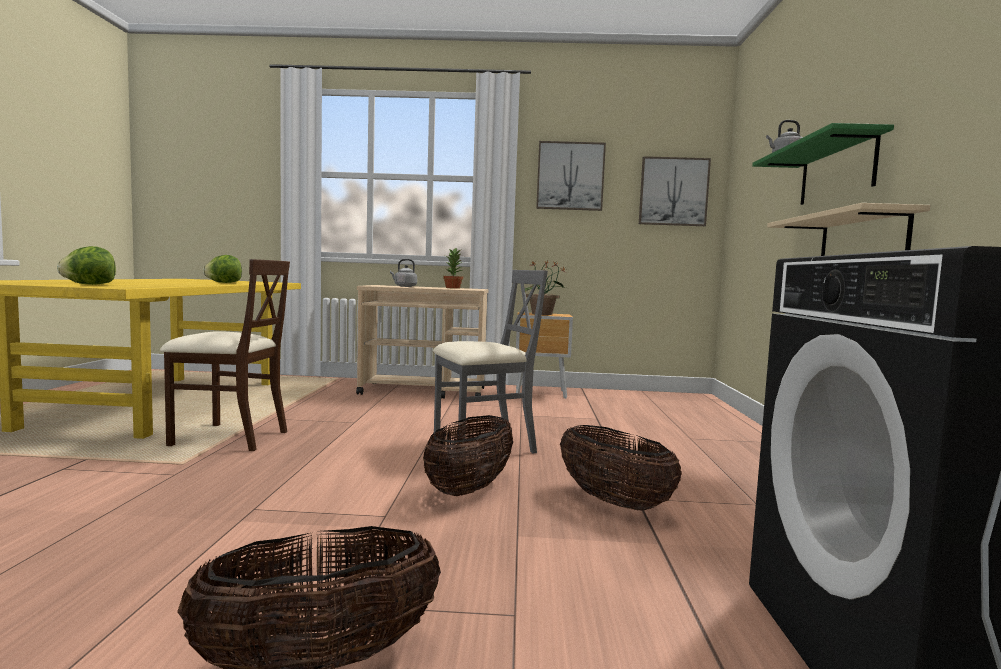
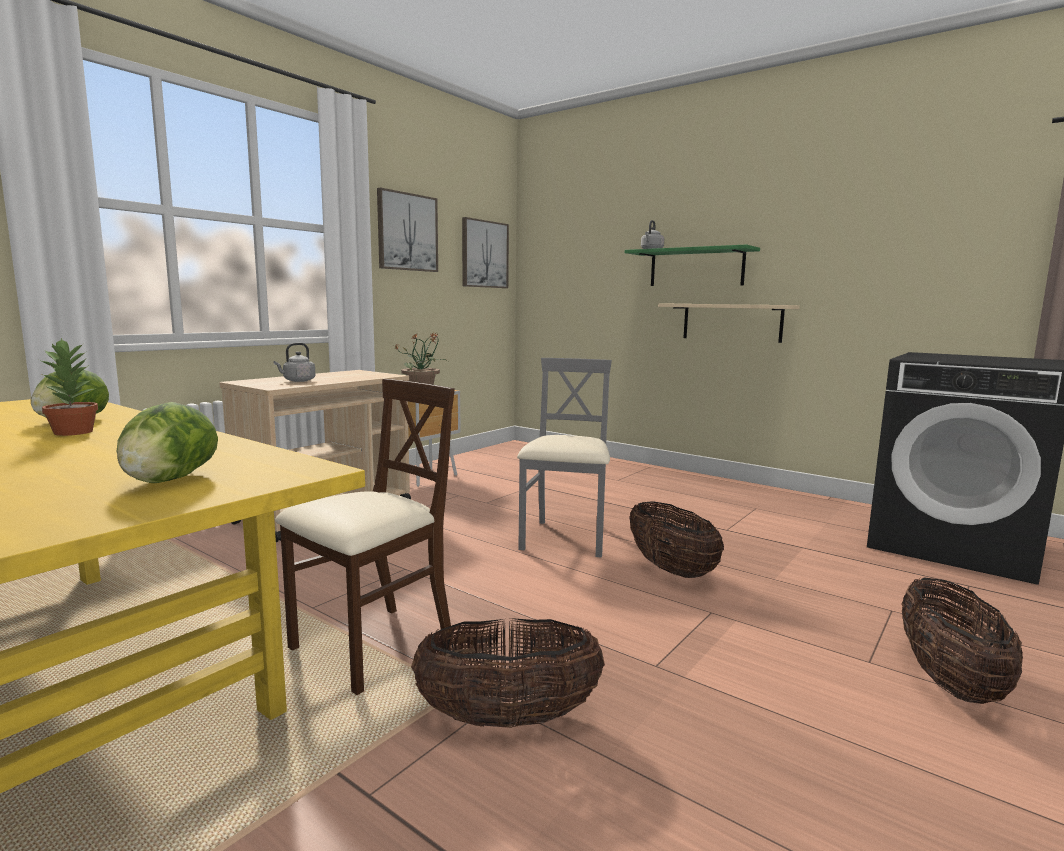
camera: 55 degrees left, 5 degrees up
potted plant [443,248,463,289] -> potted plant moved to [39,338,98,436]
basket [560,425,682,511] -> basket moved to [411,618,605,728]

